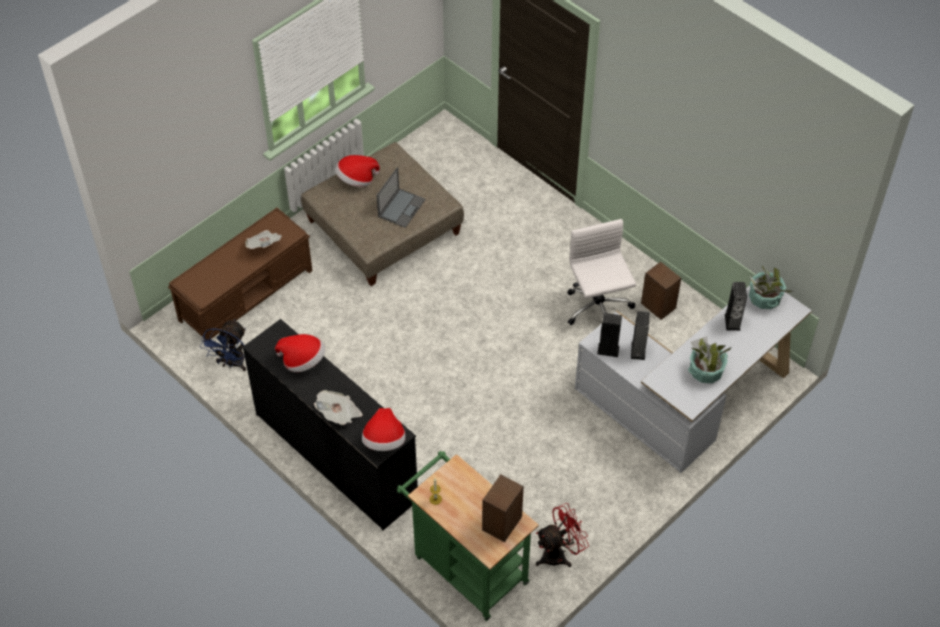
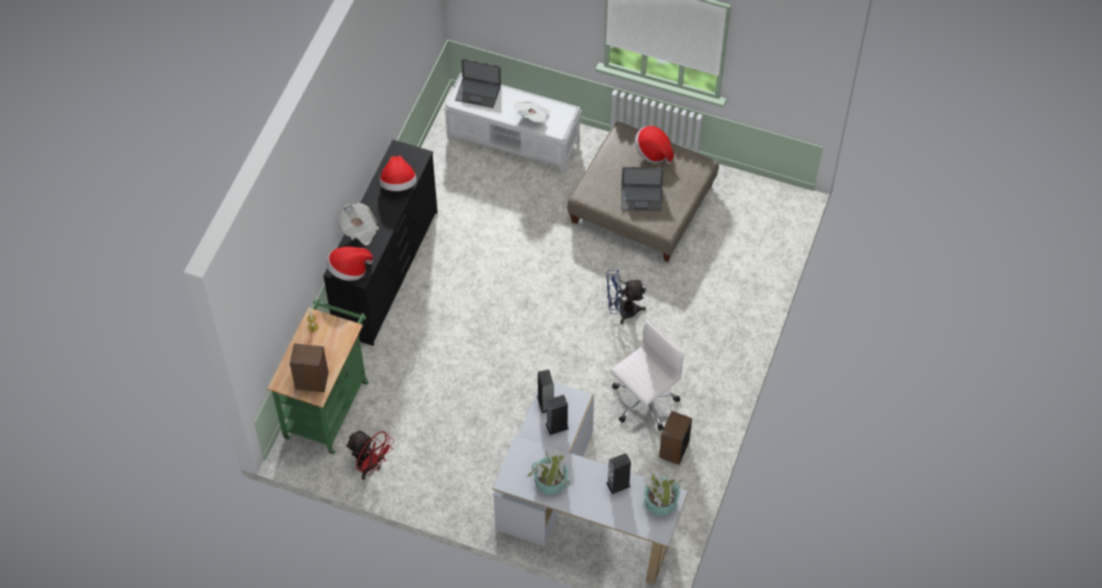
camera: 65 degrees right, 5 degrees up
brown bench [168,208,312,341] -> white bench [444,73,581,174]
blue fan [200,319,246,371] -> blue fan moved to [606,269,646,324]
none -> laptop [455,59,501,108]

